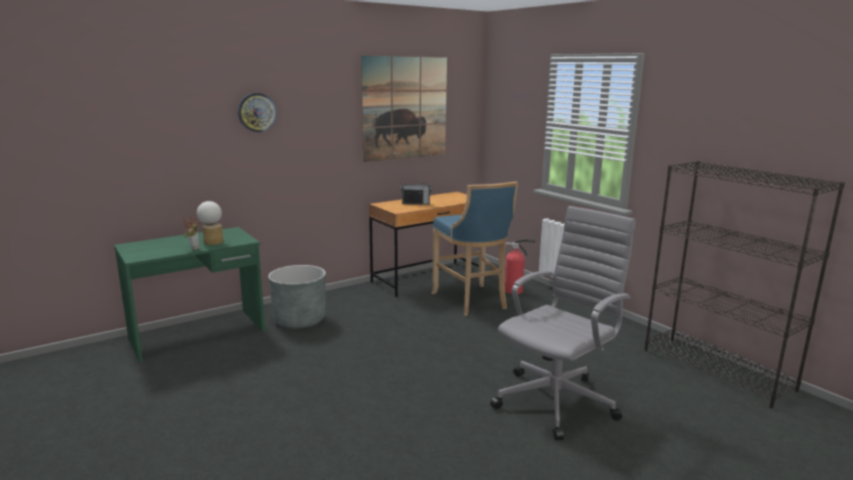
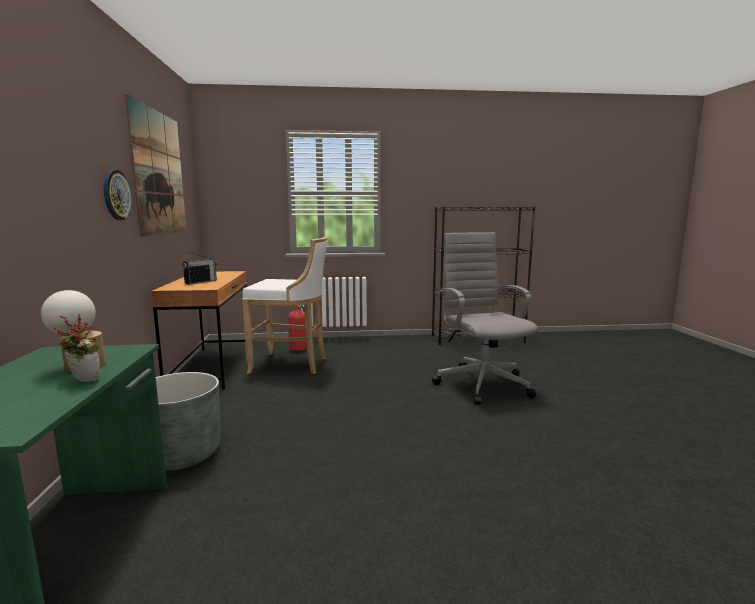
camera: 60 degrees left, 5 degrees down
wall clock [238,93,277,132] -> wall clock moved to [103,170,132,220]
blue stool [431,182,518,316] -> white stool [243,237,327,374]

